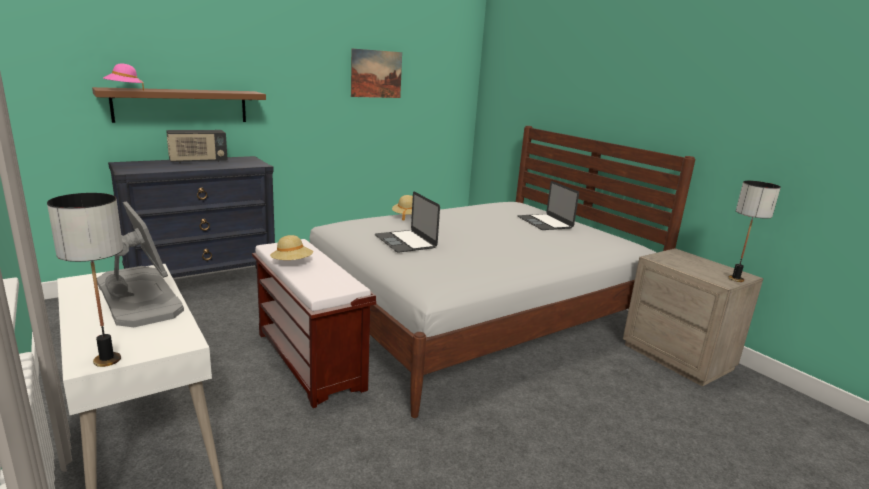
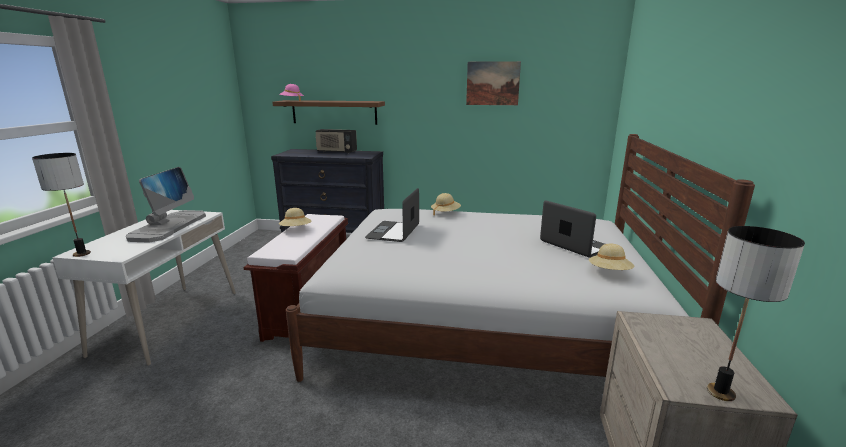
camera: 45 degrees right, 0 degrees up
laptop [517,181,579,230] -> laptop turned 120 degrees clockwise [540,200,604,258]
none -> beige hat [589,244,634,270]

